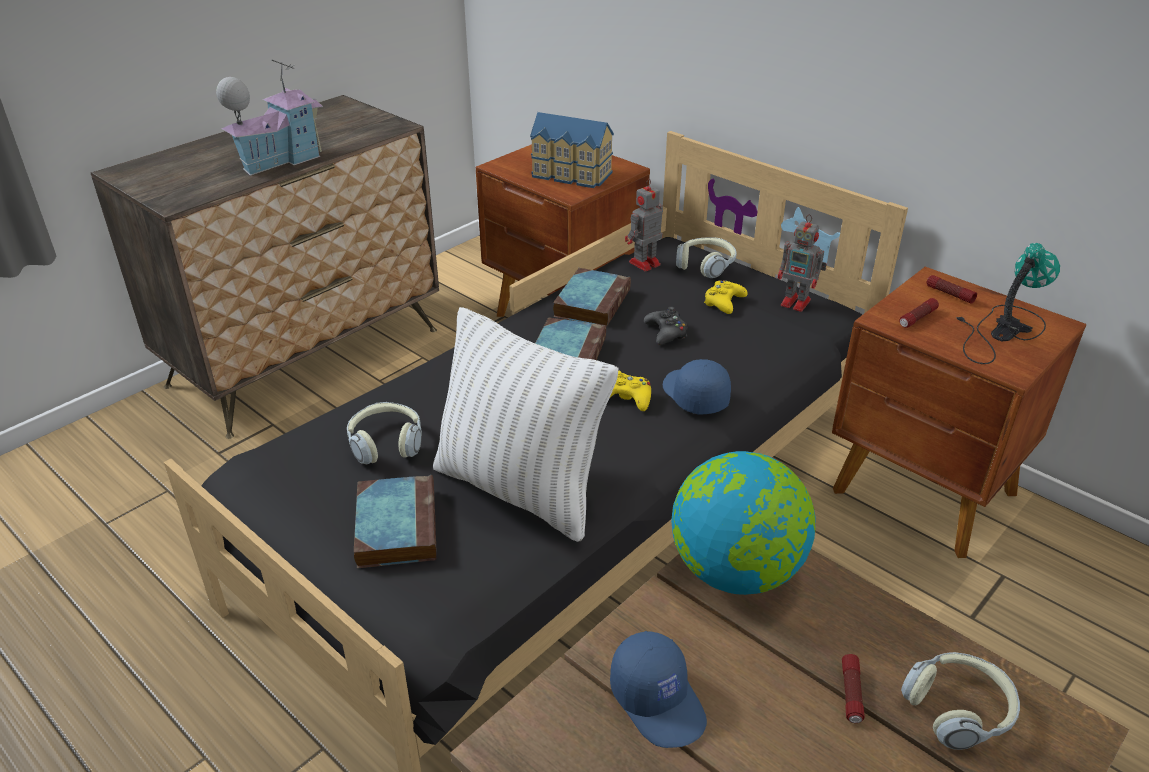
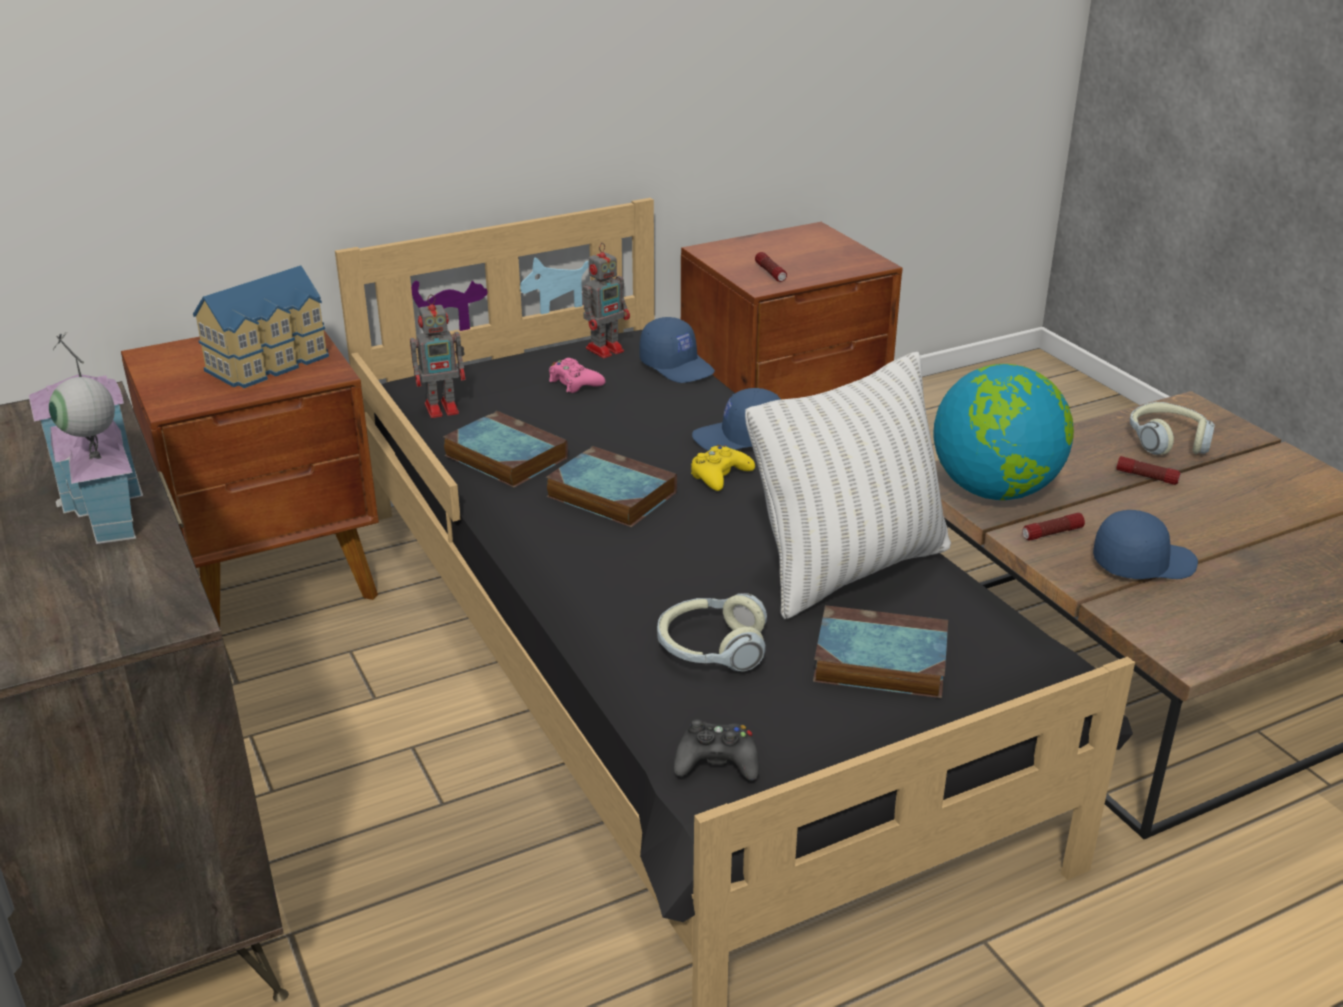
camera: 70 degrees left, 5 degrees down
toy robot [625,179,663,272] -> toy robot turned 90 degrees counterclockwise [410,294,465,418]
black game controller [644,307,687,345] -> black game controller moved to [673,719,759,781]
headphones [676,237,737,278] -> none
yellow game controller [704,280,748,314] -> pink game controller [549,358,605,393]
flashlight [926,275,977,304] -> flashlight moved to [1022,513,1085,541]
table lamp [956,243,1060,364] -> none
none -> blue cap [640,317,715,383]

